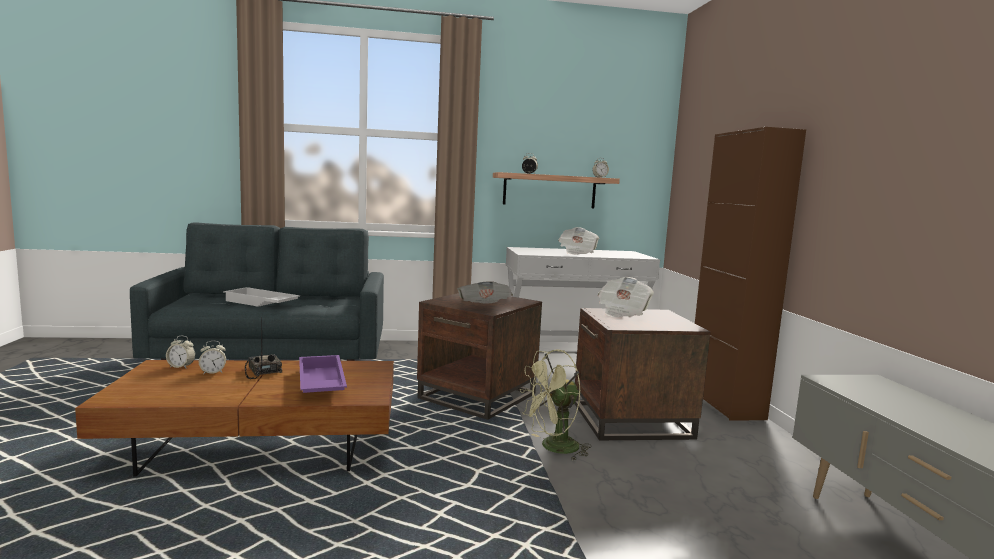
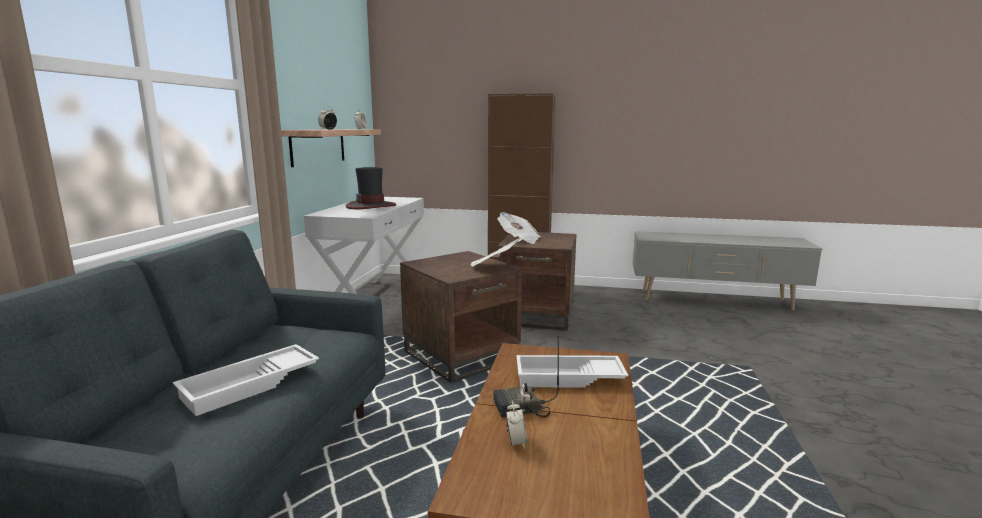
camera: 70 degrees left, 5 degrees up
alarm clock [166,336,195,369] -> none
purple tray [299,355,347,393] -> white tray [517,355,628,388]
green fan [520,349,592,460] -> none
newspaper [558,227,599,255] -> hat [346,167,396,209]

